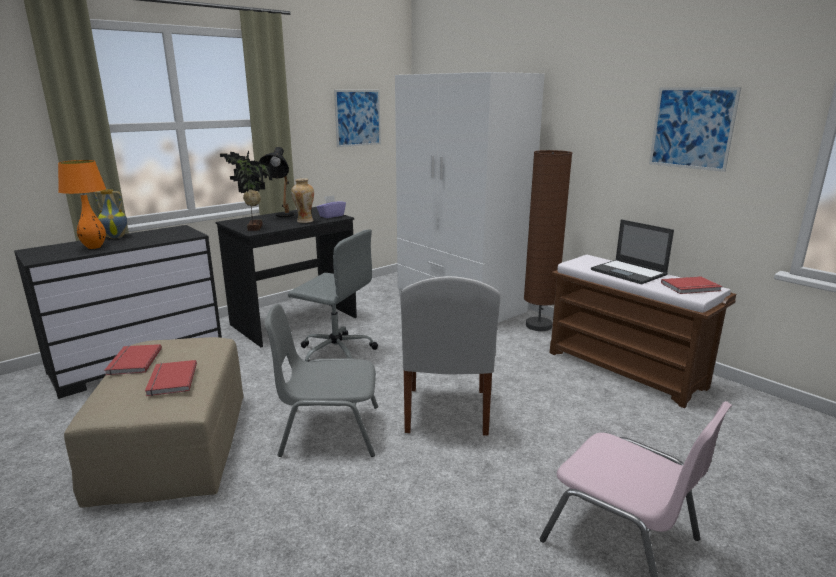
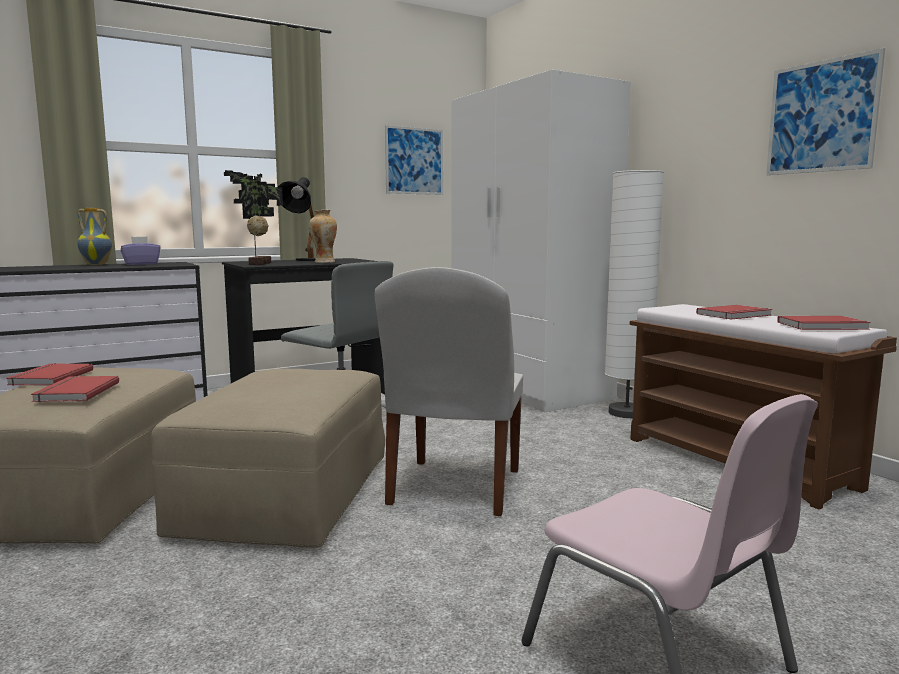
camera: 10 degrees right, 10 degrees down
orange table lamp [58,160,106,249] -> none
grey chair [265,304,378,457] -> beige ottoman [151,369,386,548]
purple tissue box [316,195,346,218] -> purple tissue box moved to [121,236,161,265]
brown floor lamp [524,150,572,331] -> white floor lamp [605,170,664,418]
laptop [591,219,674,284] -> red book [696,305,772,319]

